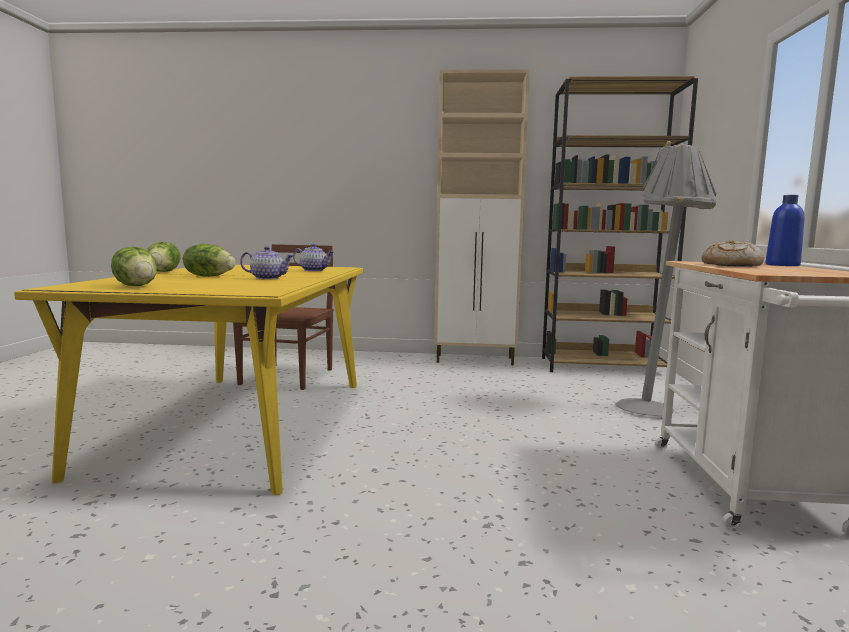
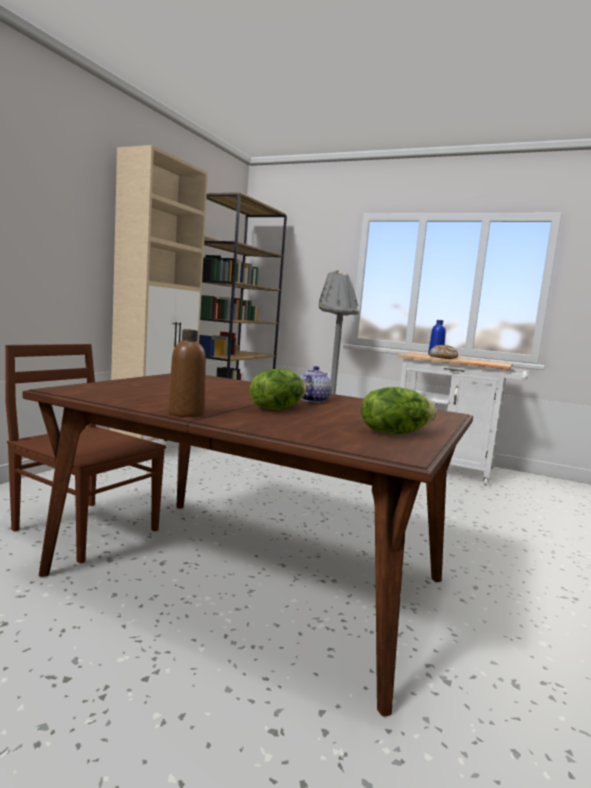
camera: 70 degrees left, 0 degrees up
yellow dining table [14,265,363,496] -> brown dining table [22,373,473,717]
lettuce [147,242,181,272] -> brown bottle [168,329,206,417]
teapot [293,244,334,271] -> none

